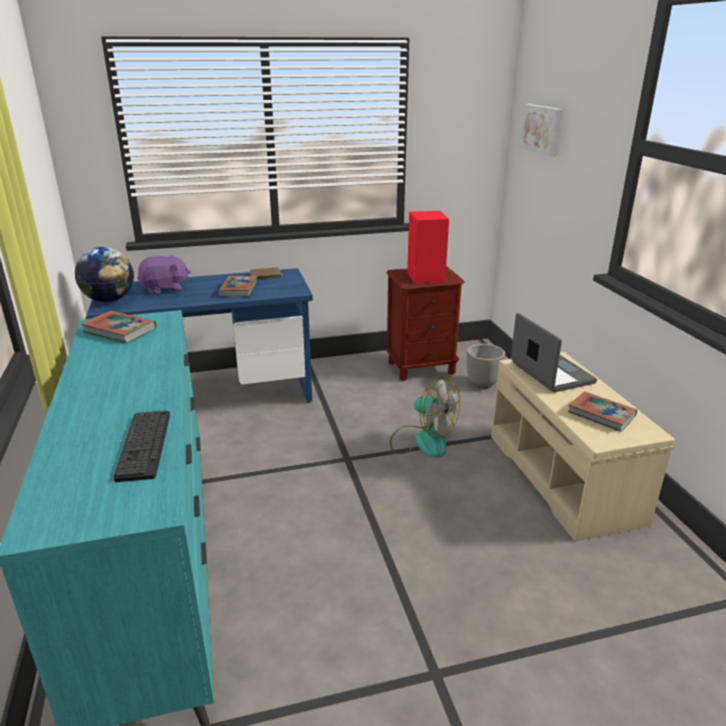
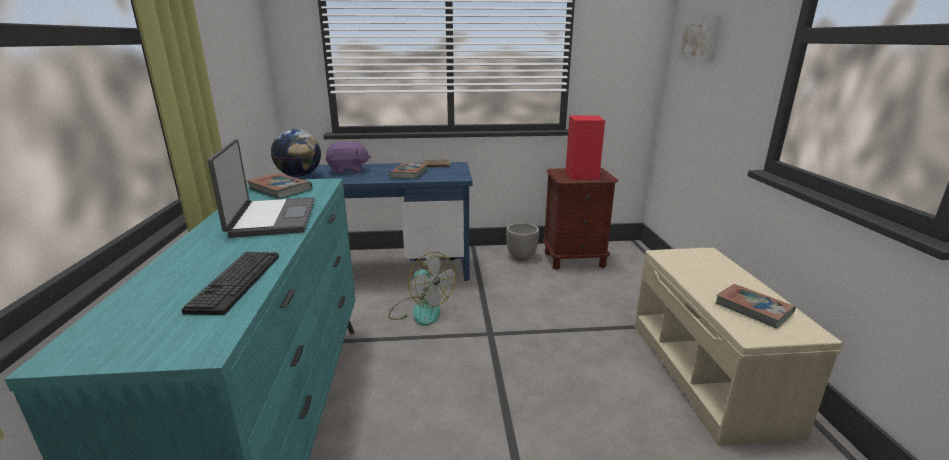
camera: 10 degrees right, 5 degrees down
fan [390,377,460,458] -> fan moved to [388,252,456,326]
planter [466,344,505,389] -> planter moved to [506,223,539,261]
laptop [511,313,597,392] -> laptop moved to [208,139,315,238]

